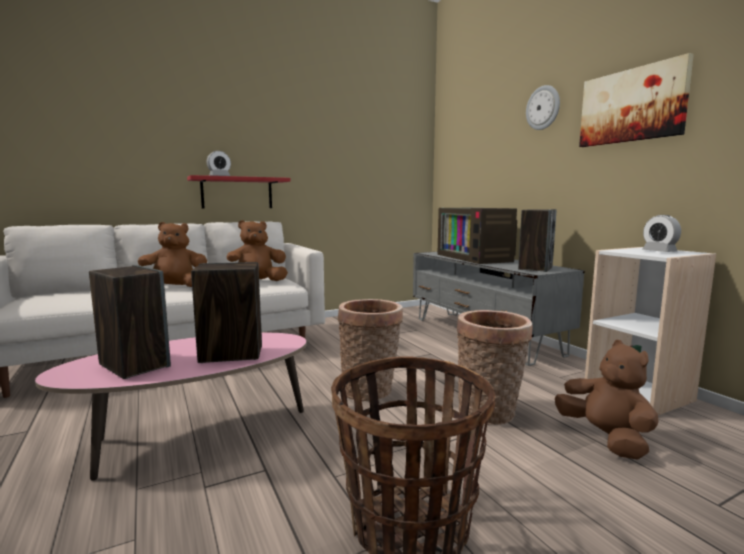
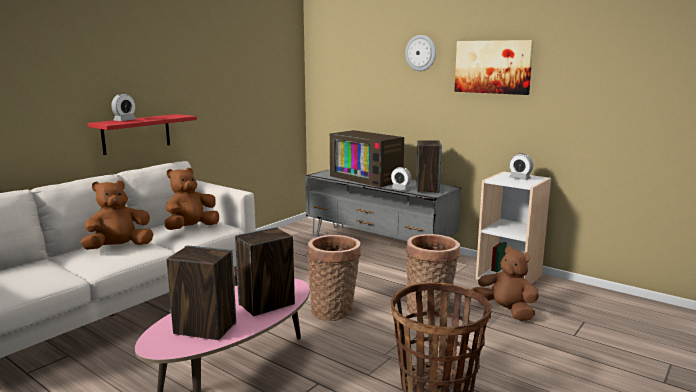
camera: 25 degrees left, 5 degrees up
none -> alarm clock [391,167,411,191]

